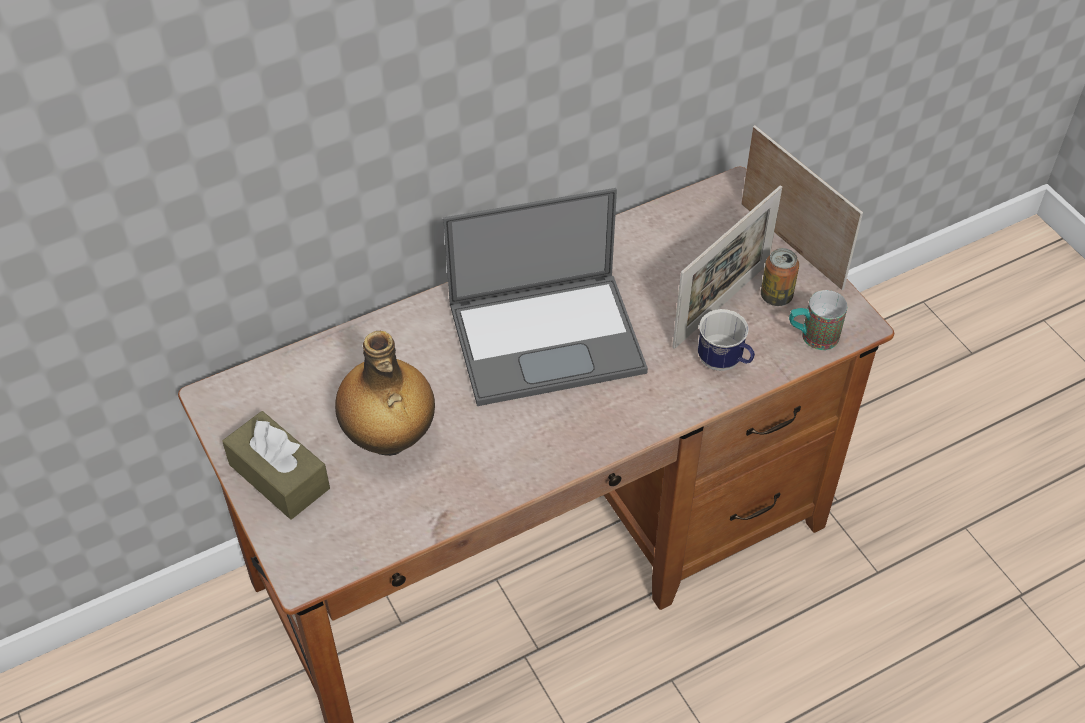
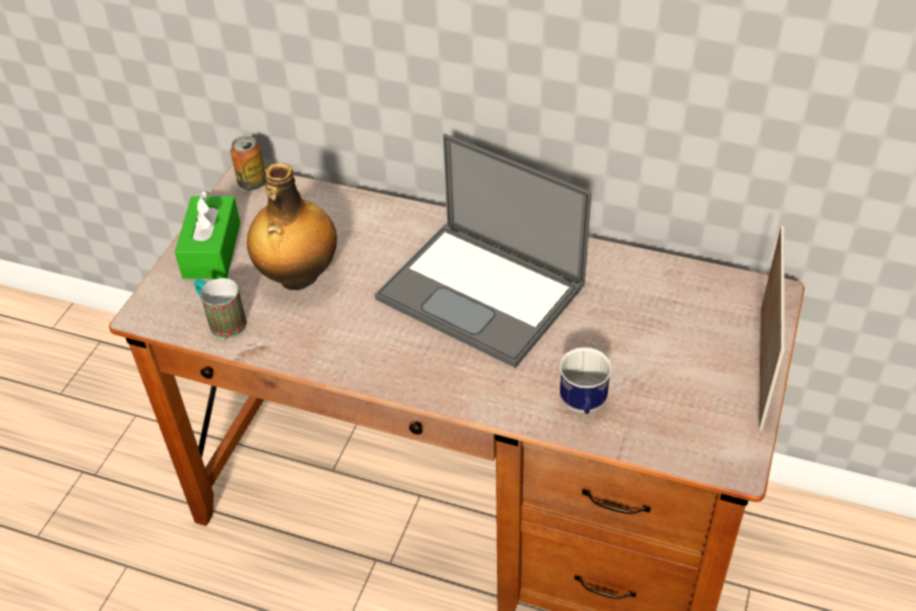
camera: 50 degrees right, 5 degrees down
brown tissue box [222,411,330,519] -> green tissue box [175,190,240,279]
picture frame [672,185,782,349] -> none
can [761,248,799,306] -> can moved to [230,136,266,190]
mug [789,290,847,350] -> mug moved to [194,278,247,338]

